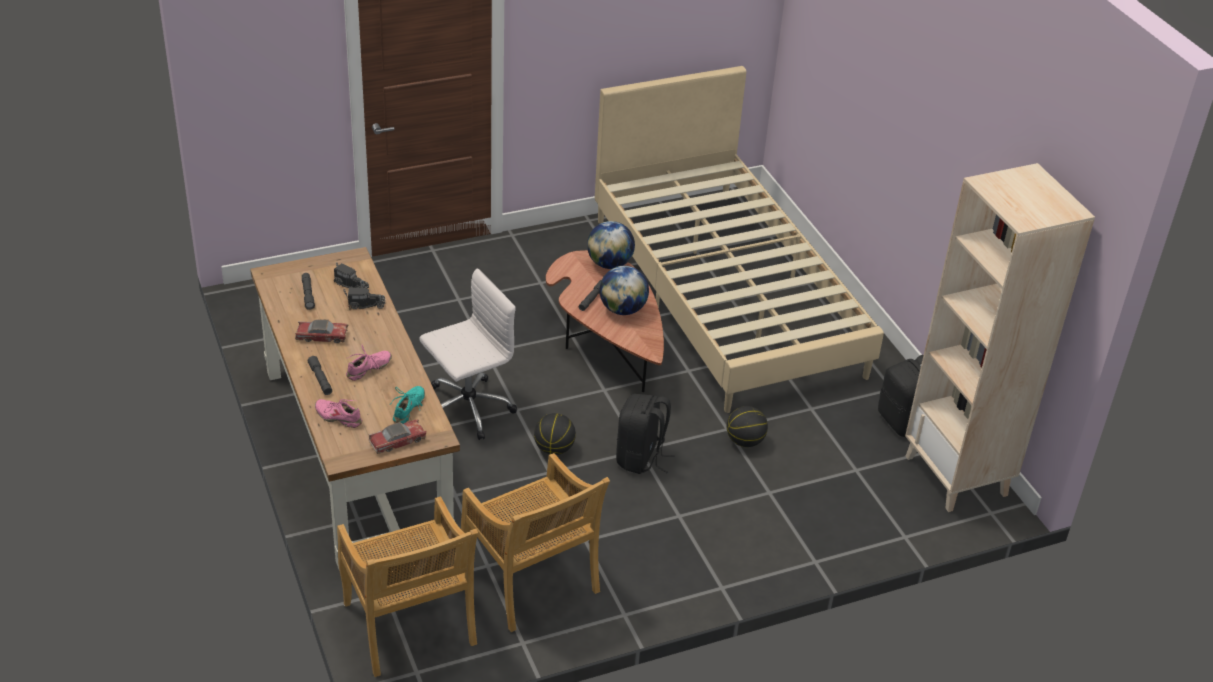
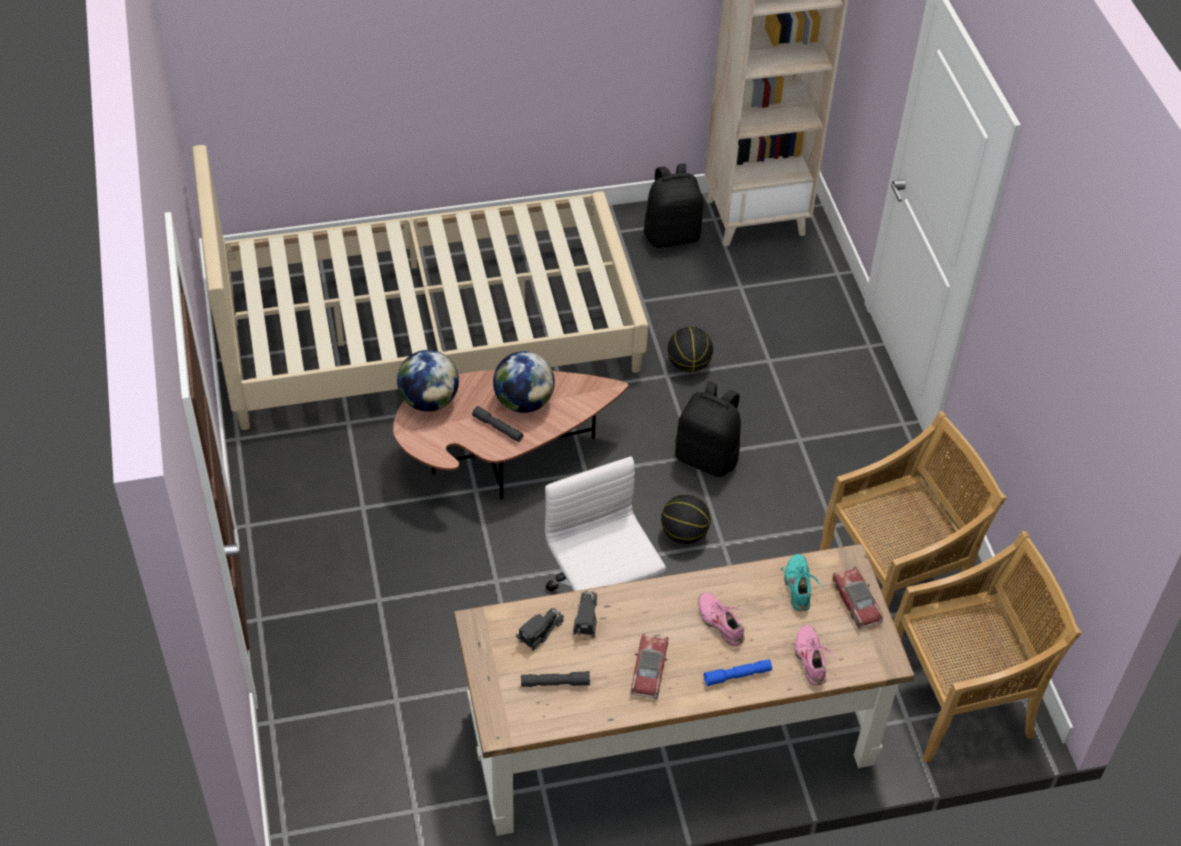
camera: 80 degrees left, 10 degrees up
grey flashlight [307,356,332,395] -> blue flashlight [703,659,772,686]
pink shoe [315,399,362,428] -> pink shoe turned 135 degrees clockwise [792,625,838,686]
turquoise shoe [391,386,425,424] -> turquoise shoe turned 60 degrees clockwise [781,554,824,611]

